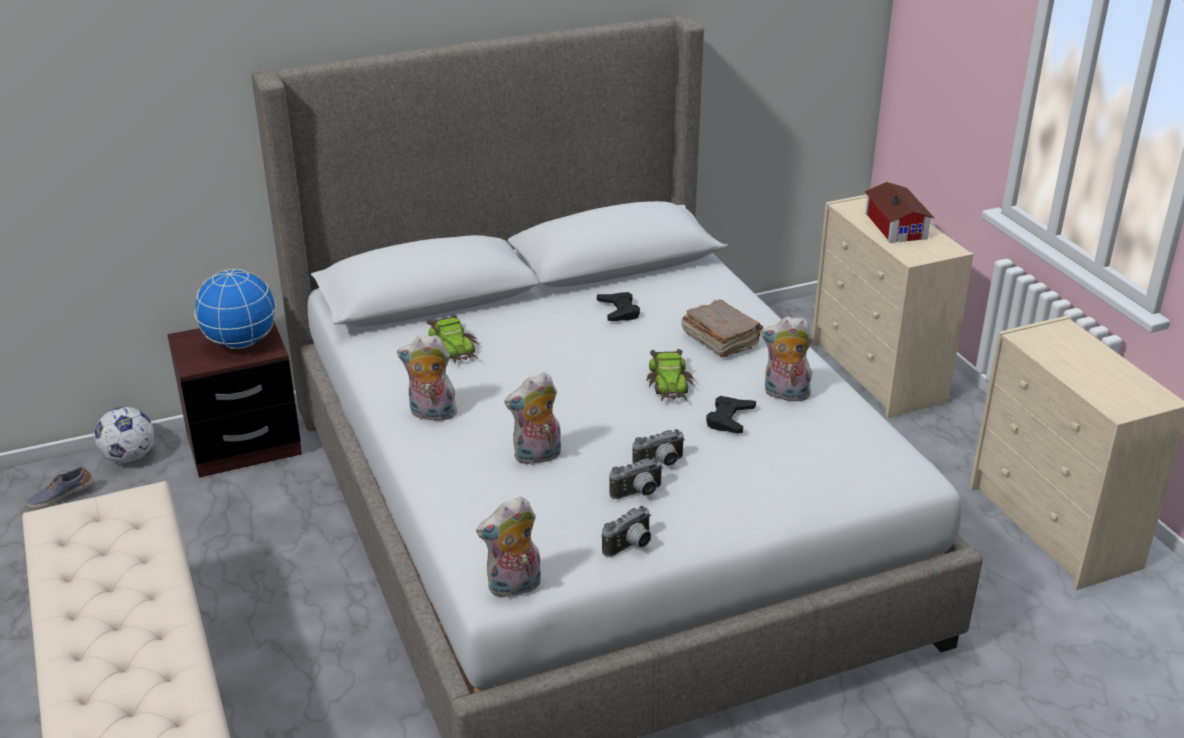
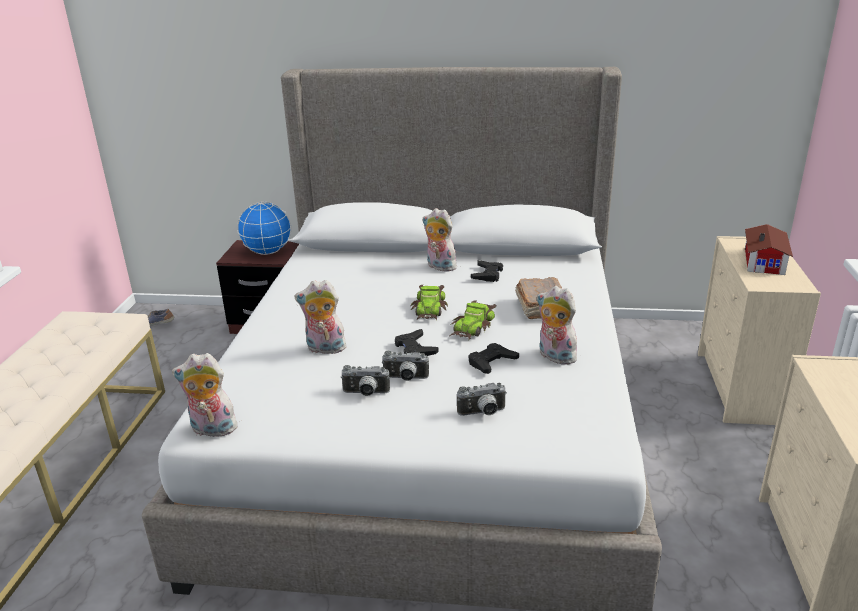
camera: 30 degrees right, 5 degrees down
football [95,407,154,463] -> none
plush toy [397,335,457,421] -> plush toy moved to [423,208,457,272]
toy car [427,315,480,364] -> toy car moved to [411,285,448,320]
camera [602,506,651,557] -> camera moved to [457,383,507,416]
none -> black game controller [395,329,438,356]

